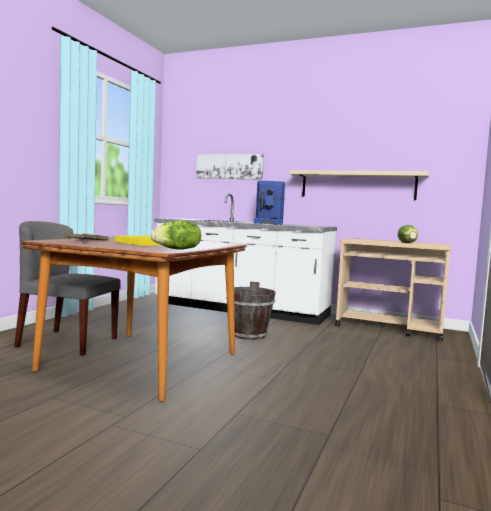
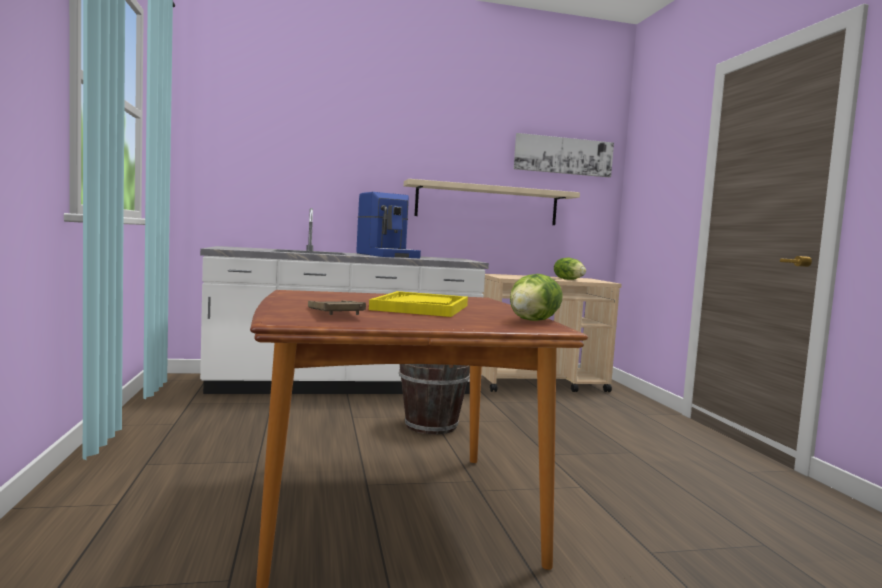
camera: 35 degrees left, 0 degrees up
grey chair [14,221,121,356] -> none
picture [196,154,264,180] -> picture moved to [514,133,614,177]

